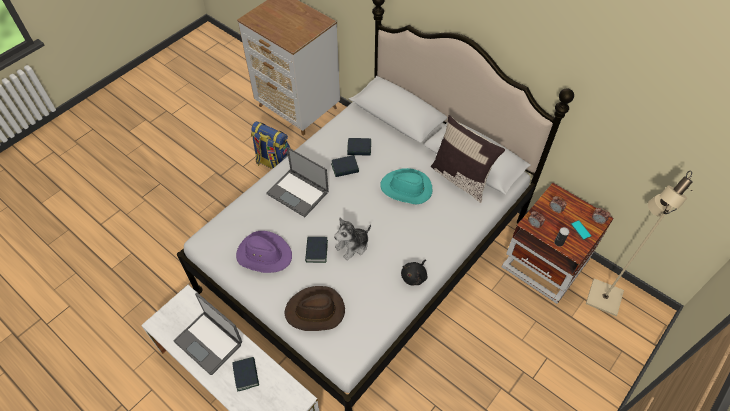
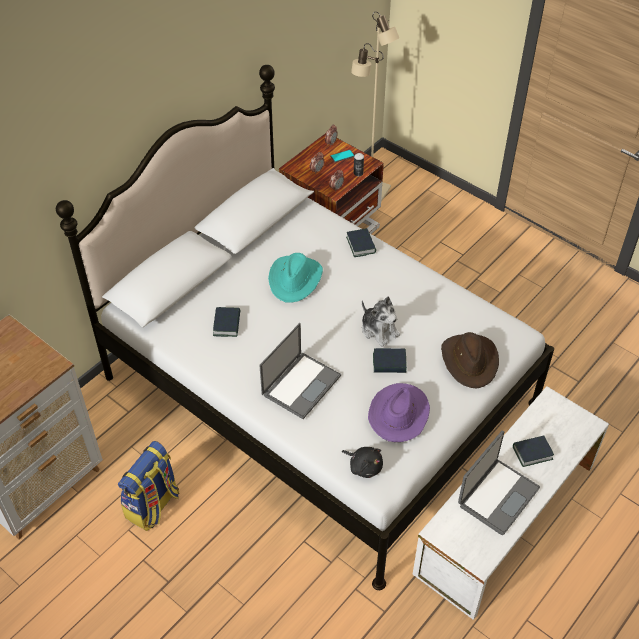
camera: 90 degrees left, 5 degrees down
book [331,155,359,177] -> book moved to [346,228,376,257]
black plush toy [401,260,428,285] -> black plush toy moved to [342,447,383,478]
pillow [431,115,505,203] -> none

